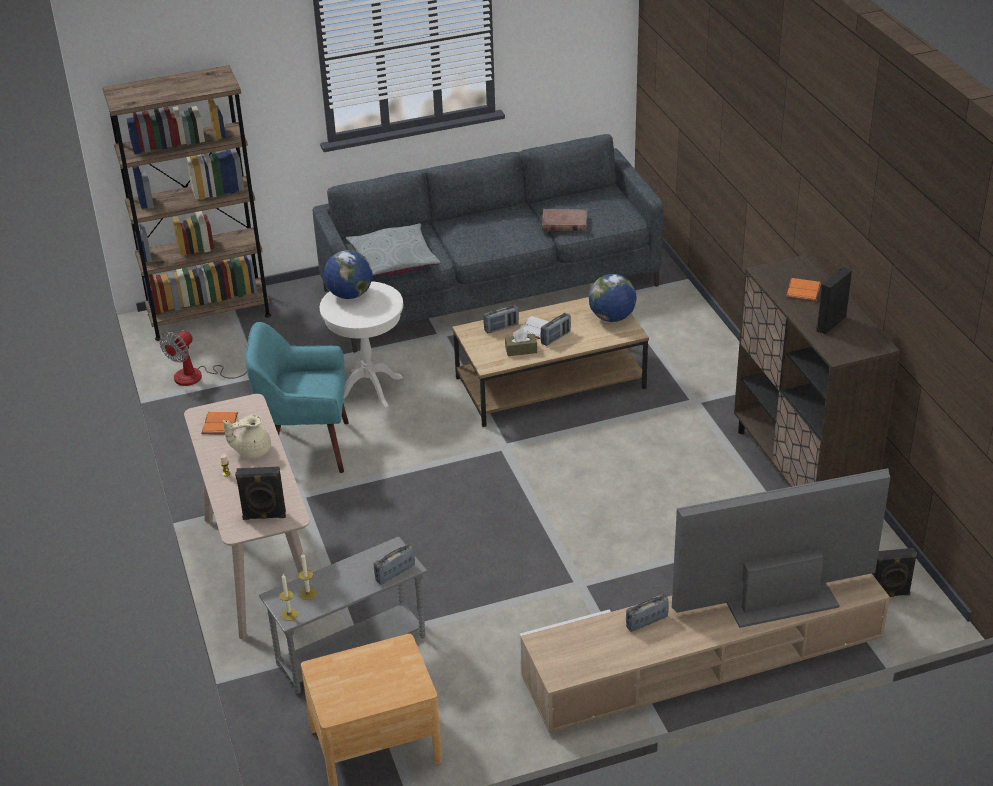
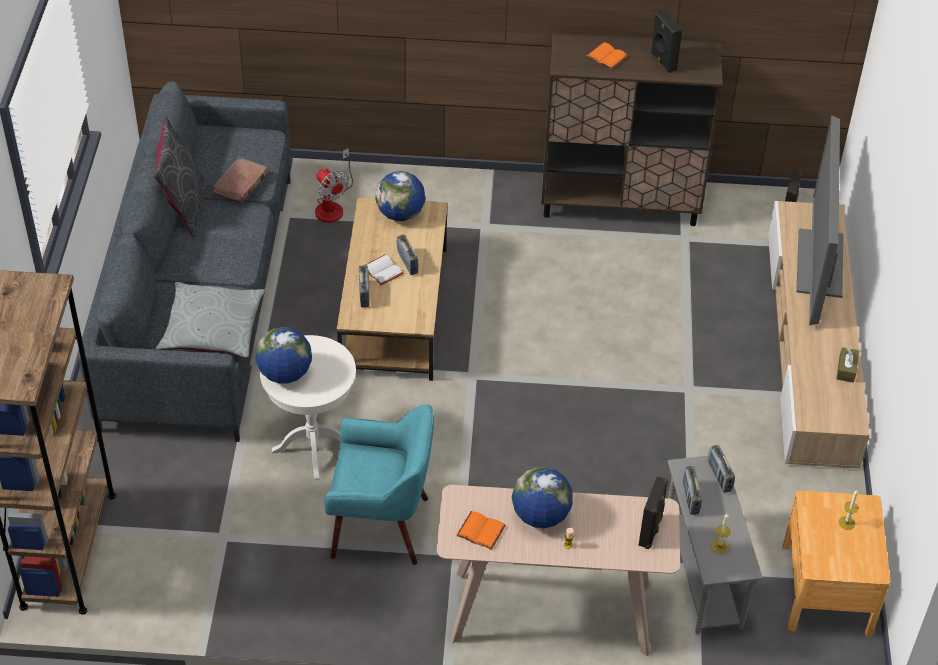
camera: 70 degrees left, 10 degrees up
fan [159,330,247,386] -> fan moved to [315,148,353,223]
beige teapot [223,415,271,458] -> globe [512,467,573,528]
turquoise armchair [246,322,349,473] -> turquoise armchair turned 105 degrees counterclockwise [324,404,434,565]
candle [279,574,298,621] -> candle moved to [838,490,859,530]
brown tissue box [505,328,537,356] -> brown tissue box moved to [837,347,859,383]
radio [626,594,669,632] -> radio moved to [683,466,702,515]
none -> grey pillow [154,116,203,237]

